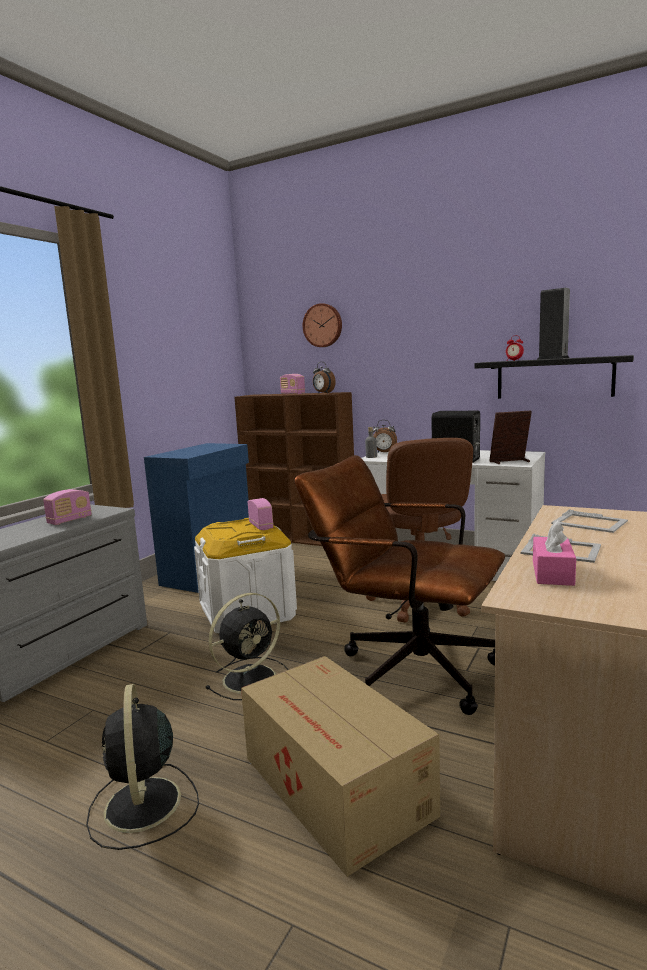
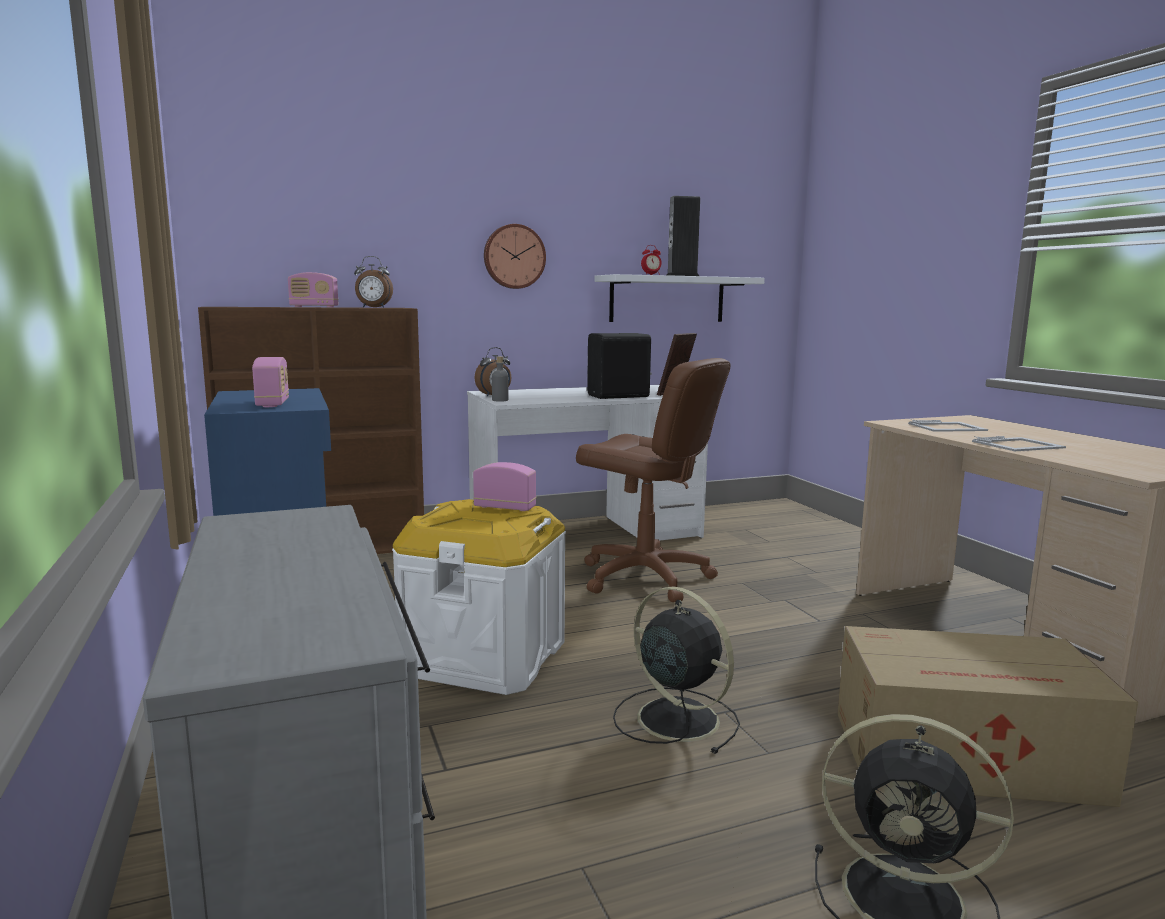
camera: 50 degrees left, 0 degrees up
radio [43,489,92,525] -> radio moved to [252,357,289,407]
black fan [205,593,289,700] -> black fan turned 45 degrees counterclockwise [613,586,740,754]
brown office chair [294,455,505,715] -> none
wall clock [303,303,342,347] -> wall clock moved to [484,224,546,289]
black shelf [475,355,634,399] -> white shelf [594,274,765,322]
pink tissue box [533,520,576,586] -> none

